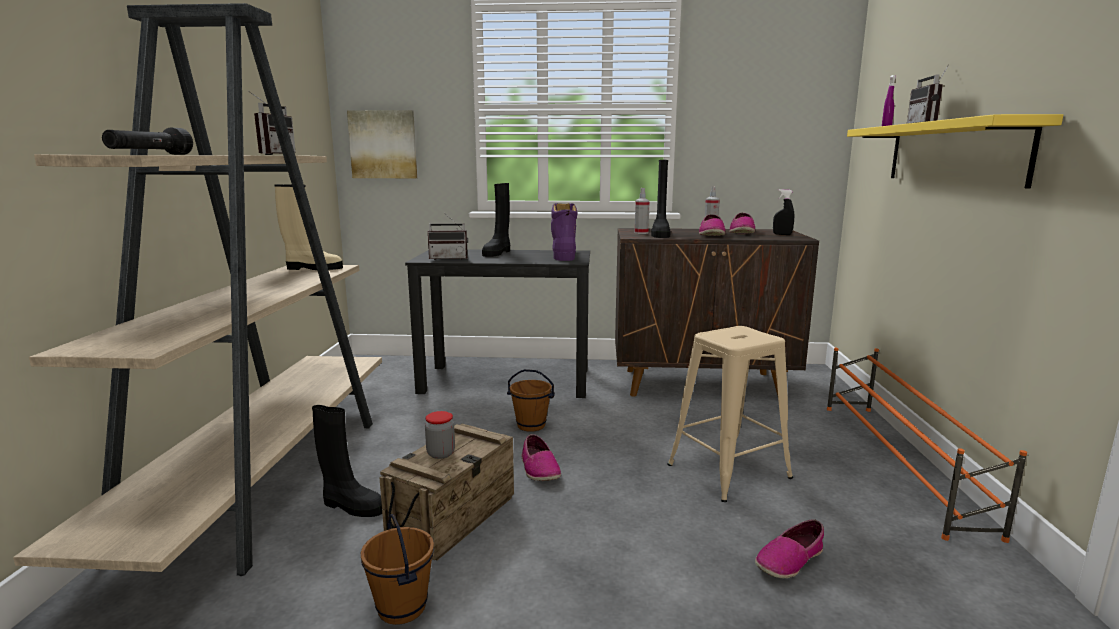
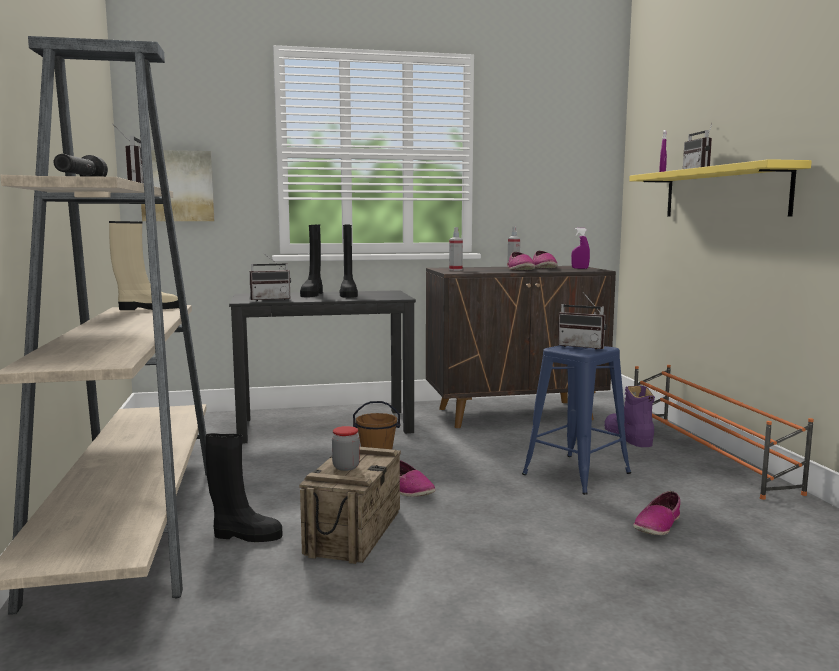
camera: 15 degrees left, 5 degrees down
brown bucket [361,514,434,625] -> none
purple boot [551,203,578,261] -> purple boot moved to [604,386,655,447]
black boot [651,160,671,238] -> black boot moved to [340,225,358,298]
beige stool [667,326,793,502] -> blue stool [522,345,631,495]
black spray bottle [773,189,794,235] -> purple spray bottle [571,228,590,269]
none -> radio [558,292,607,350]

